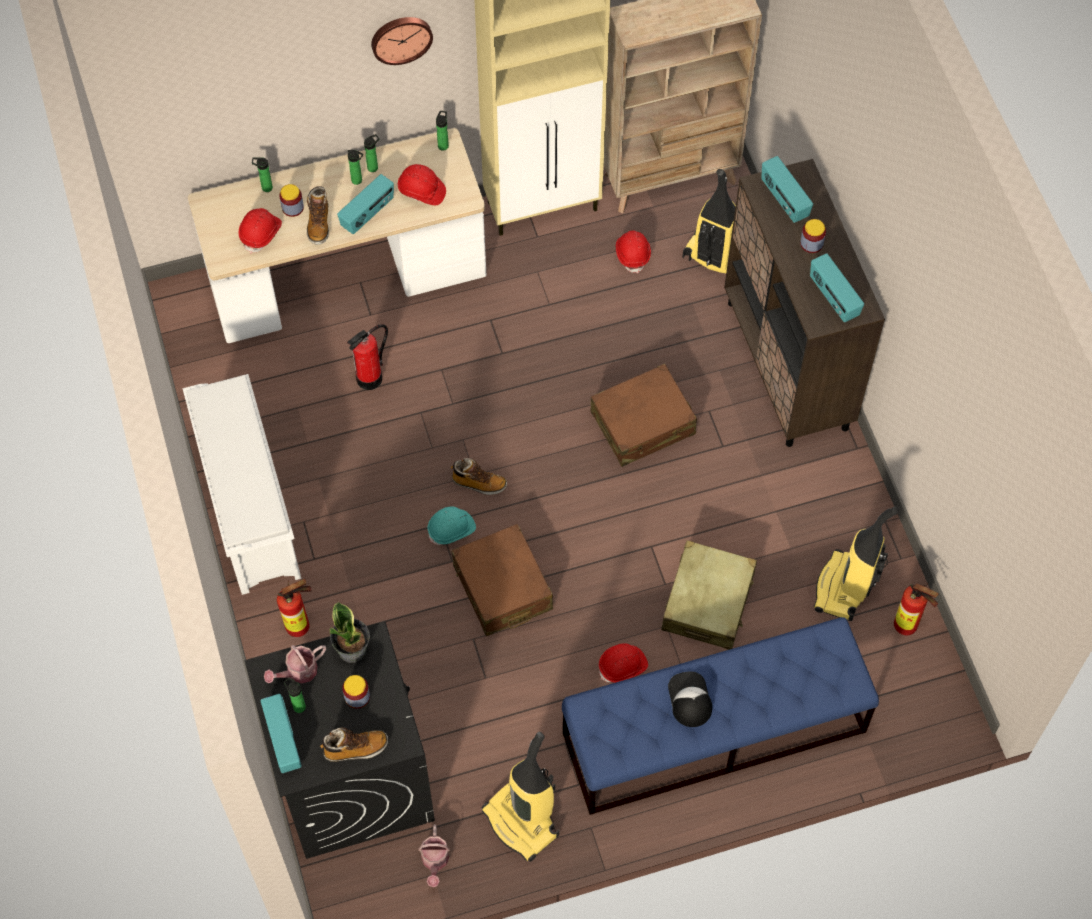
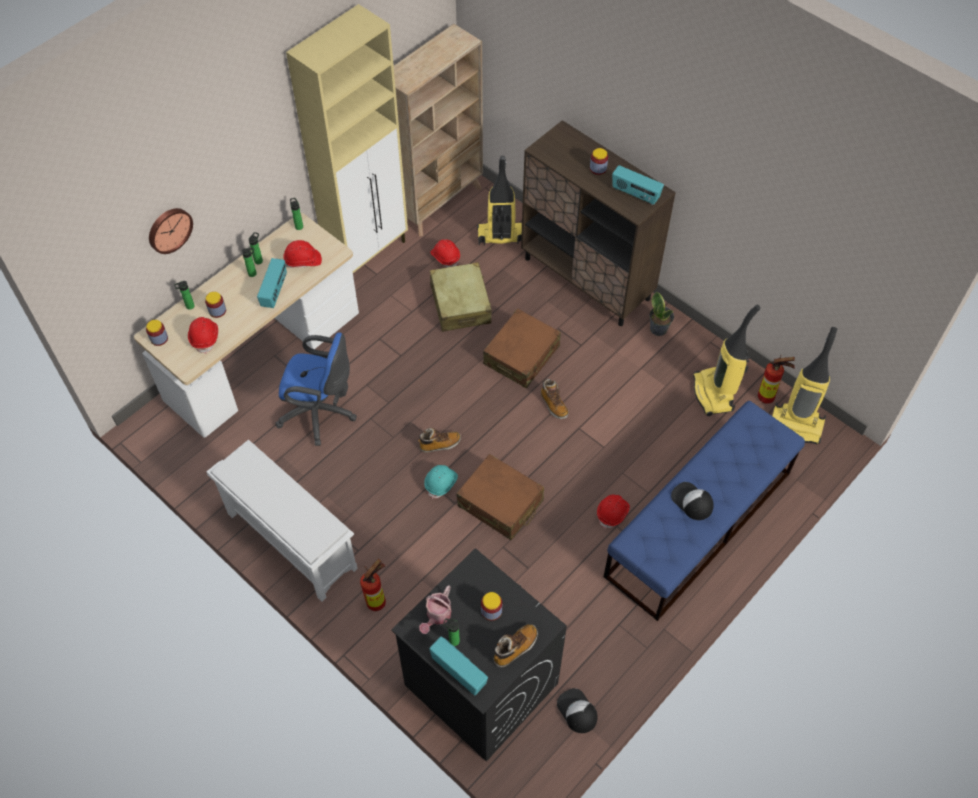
camera: 30 degrees left, 5 degrees down
boot [307,186,329,245] -> boot moved to [541,379,569,419]
potted plant [330,602,370,663] -> potted plant moved to [650,291,674,336]
fire extinguisher [347,324,388,390] -> blue office chair [275,332,357,446]
wall clock [371,17,433,65] -> wall clock moved to [149,208,193,254]
watering can [418,824,450,887] -> cap [557,688,598,733]
vacuum cleaner [481,732,559,862] -> vacuum cleaner moved to [772,327,837,444]
beige suitcase [661,540,757,650] -> beige suitcase moved to [430,262,492,332]
radio [761,156,813,223] -> none
none -> jar [146,320,168,346]

